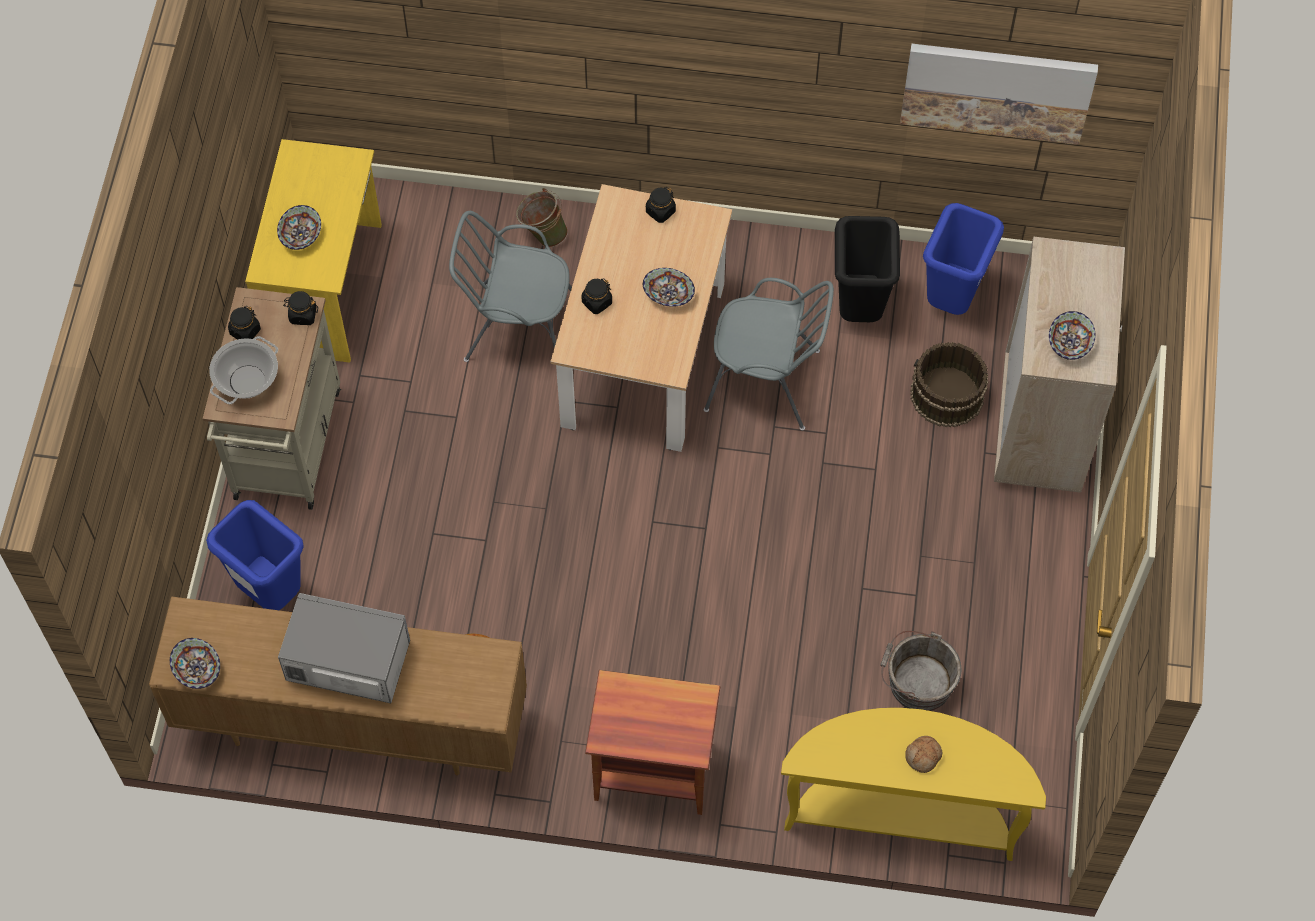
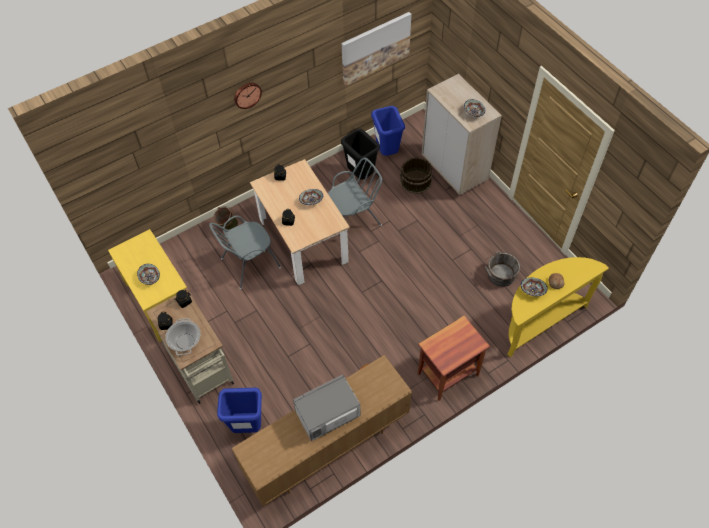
camera: 40 degrees left, 5 degrees down
bowl [170,638,220,689] -> bowl moved to [521,277,548,296]
none -> wall clock [234,83,262,109]

